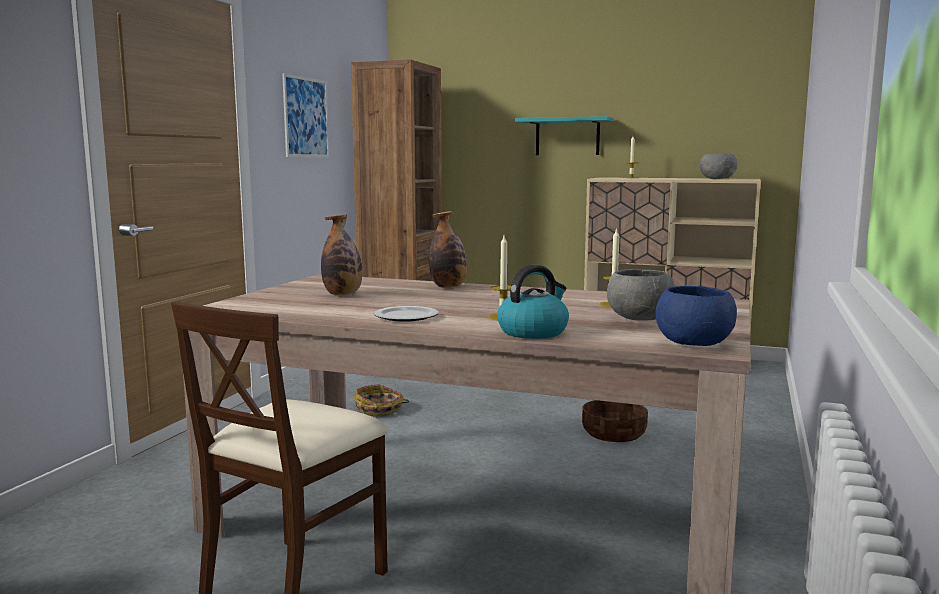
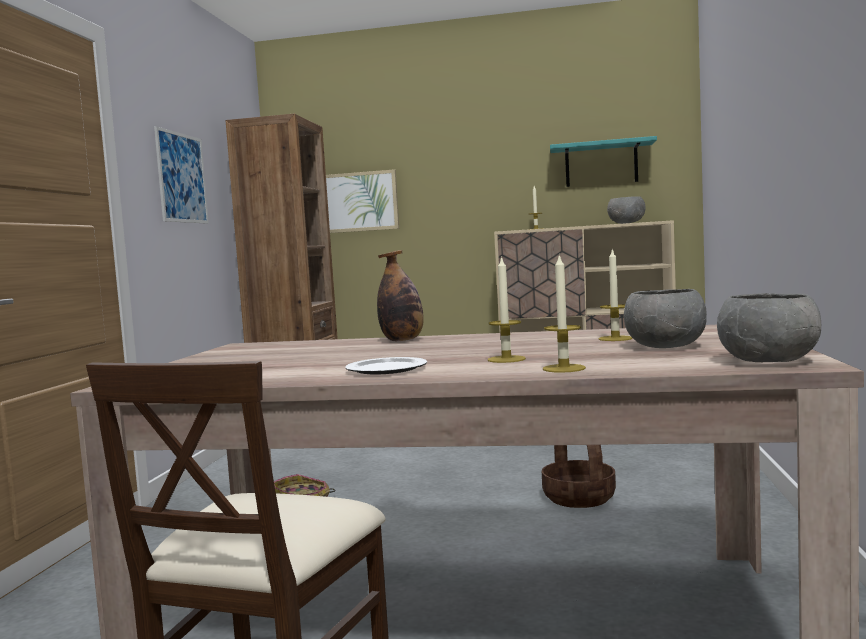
camera: 10 degrees left, 5 degrees down
bottle [321,214,362,295] -> none
kettle [497,265,569,339] -> candle [543,255,586,373]
turquoise shelf [515,116,614,155] -> turquoise shelf moved to [550,136,657,187]
blue bowl [655,286,737,346] -> grey bowl [717,293,821,362]
none -> picture [326,169,399,233]

